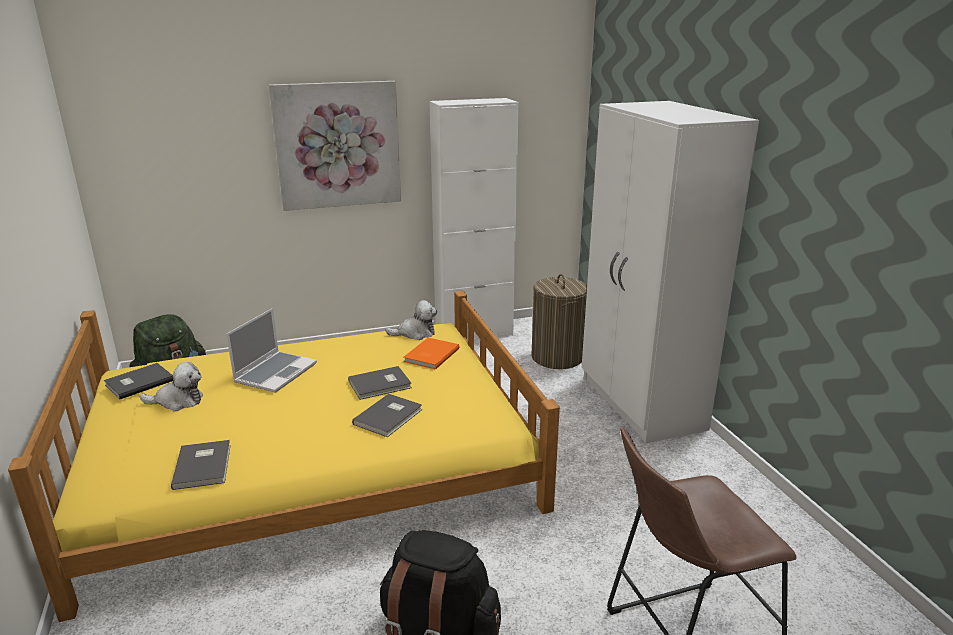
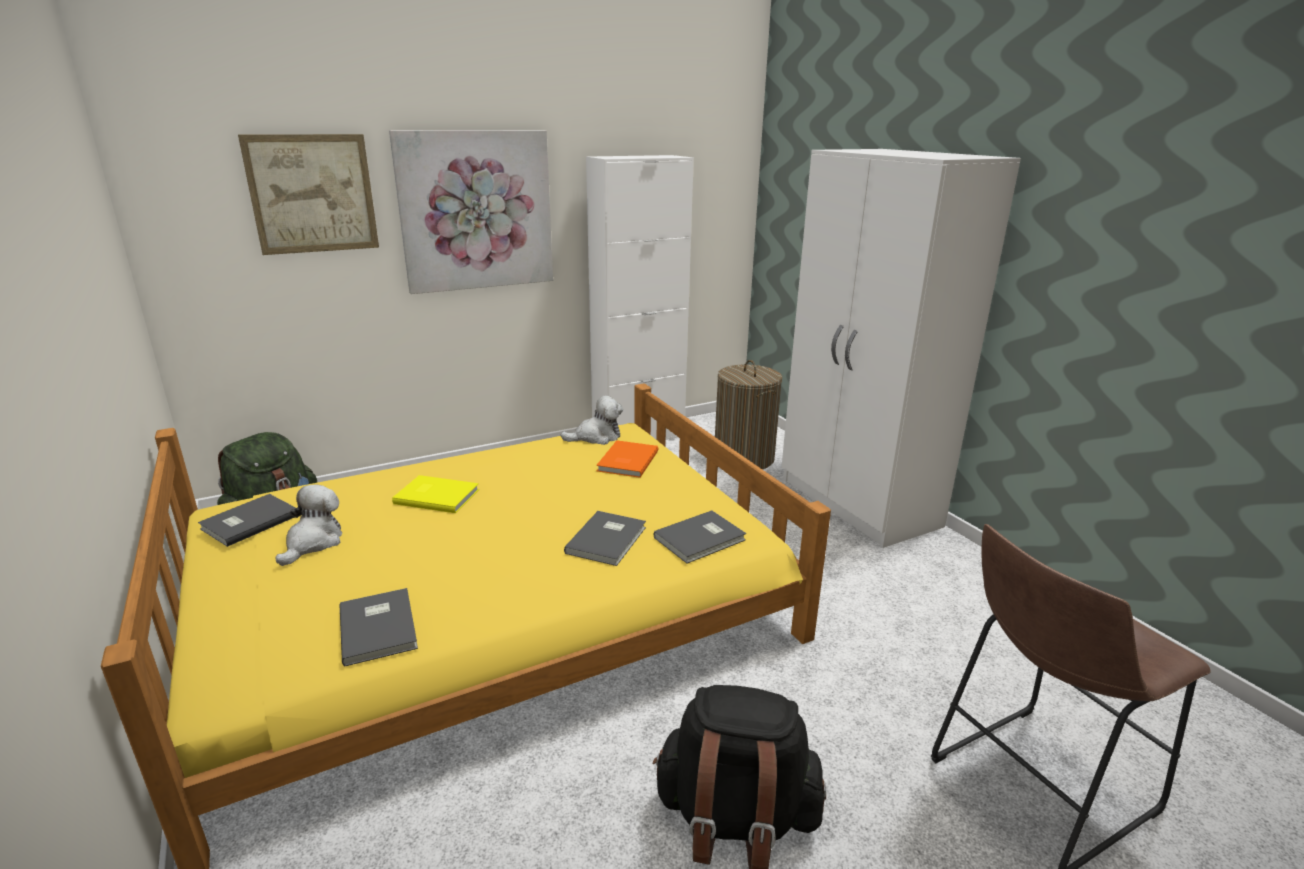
camera: 10 degrees left, 0 degrees up
plush toy [139,362,203,411] -> plush toy turned 60 degrees counterclockwise [276,484,342,566]
laptop [226,308,317,393] -> yellow book [392,475,479,513]
grey book [348,366,412,400] -> grey book moved to [654,510,746,563]
none -> picture [238,134,379,255]

